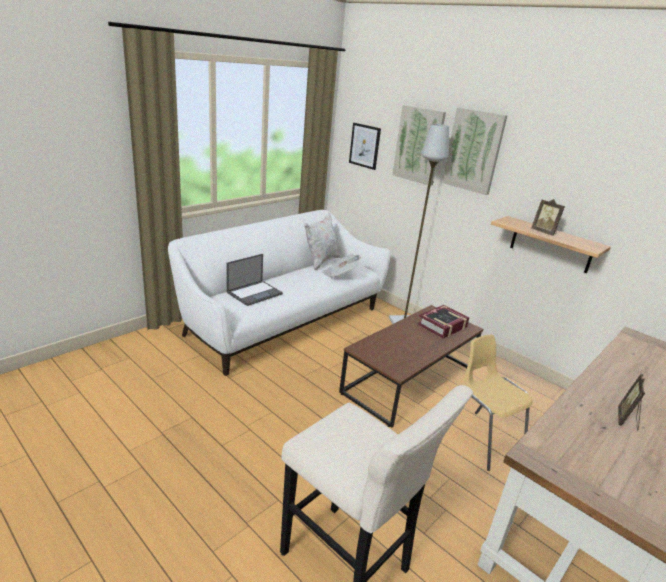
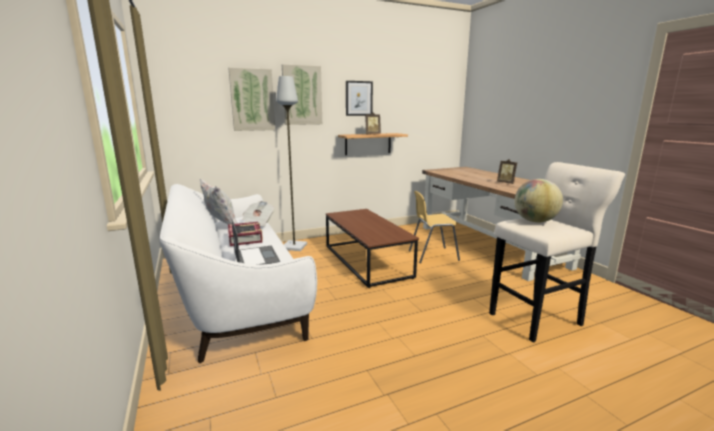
camera: 65 degrees left, 10 degrees down
picture [349,123,381,170] -> picture moved to [346,81,373,116]
book [417,305,469,338] -> book moved to [228,222,263,246]
none -> globe [514,179,563,223]

